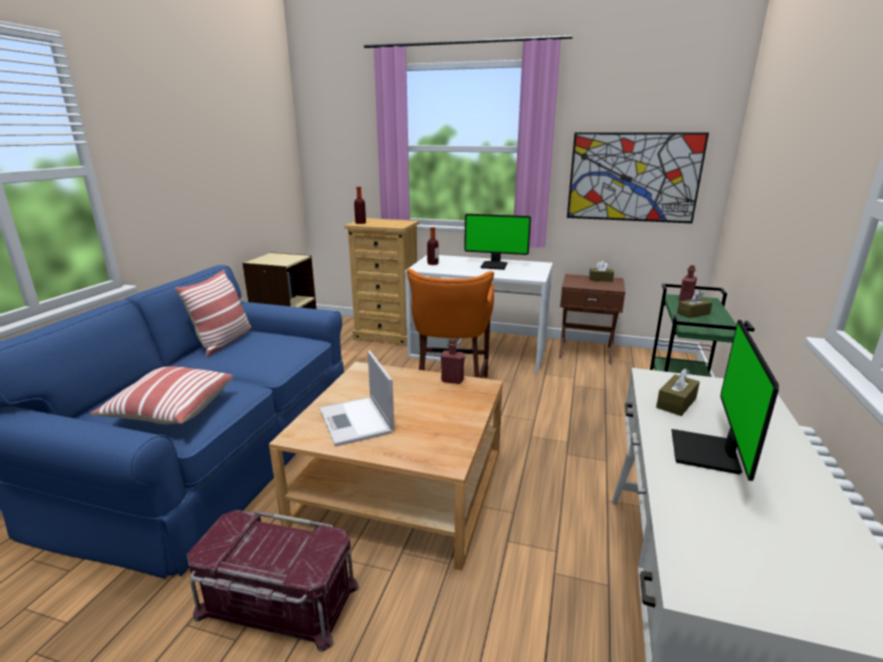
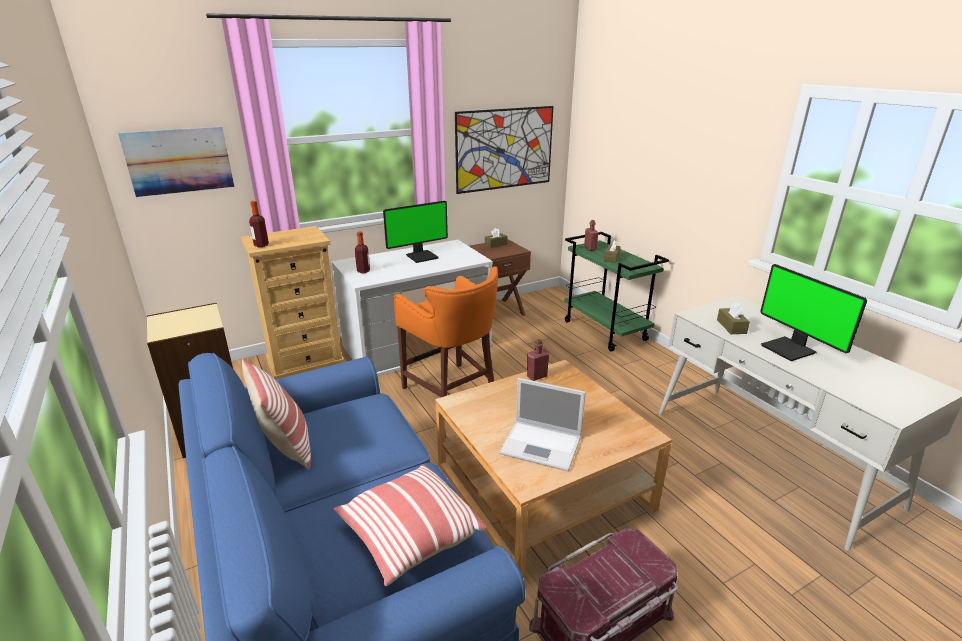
camera: 45 degrees left, 5 degrees up
none -> picture [118,127,234,197]

